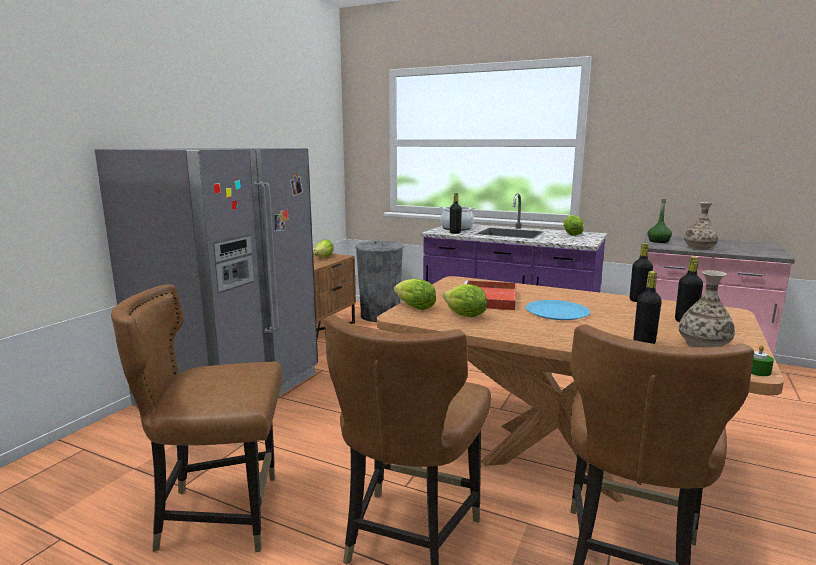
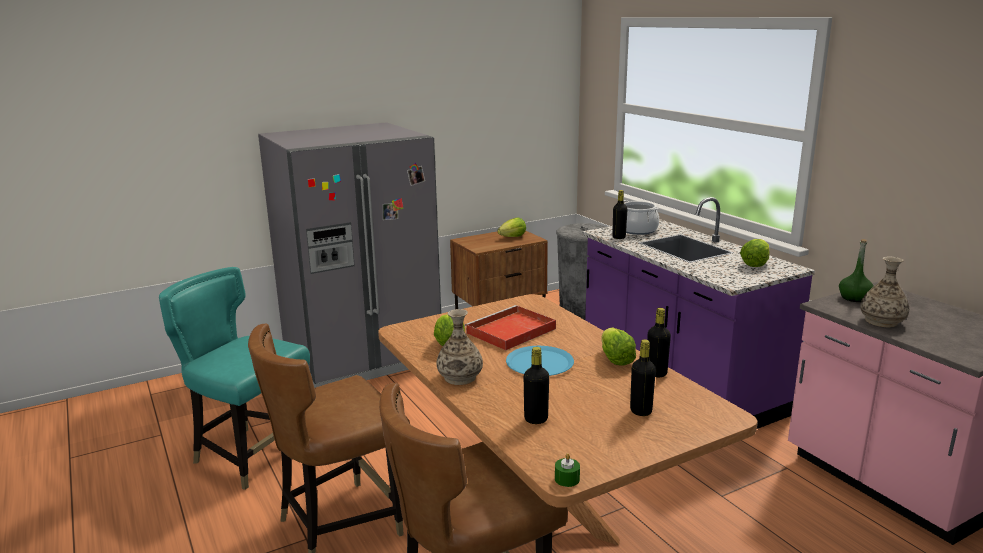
camera: 35 degrees right, 5 degrees up
brown chair [111,284,282,552] -> turquoise chair [159,267,310,490]
lettuce [394,279,436,310] -> lettuce moved to [601,327,636,366]
vase [679,270,735,347] -> vase moved to [437,309,483,385]

